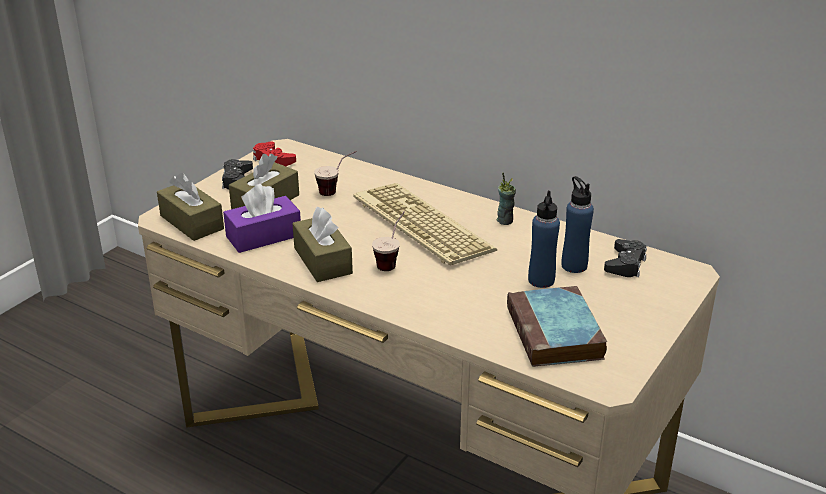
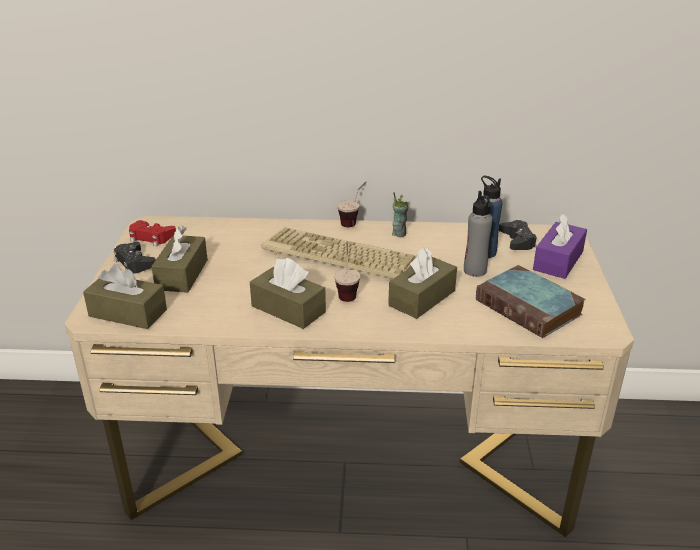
camera: 30 degrees left, 0 degrees up
purple tissue box [223,184,301,253] -> purple tissue box moved to [533,213,587,279]
cup [314,151,357,196] -> cup moved to [337,182,366,227]
blue bottle [528,191,560,288] -> grey bottle [464,191,493,277]
none -> brown tissue box [388,247,457,319]

